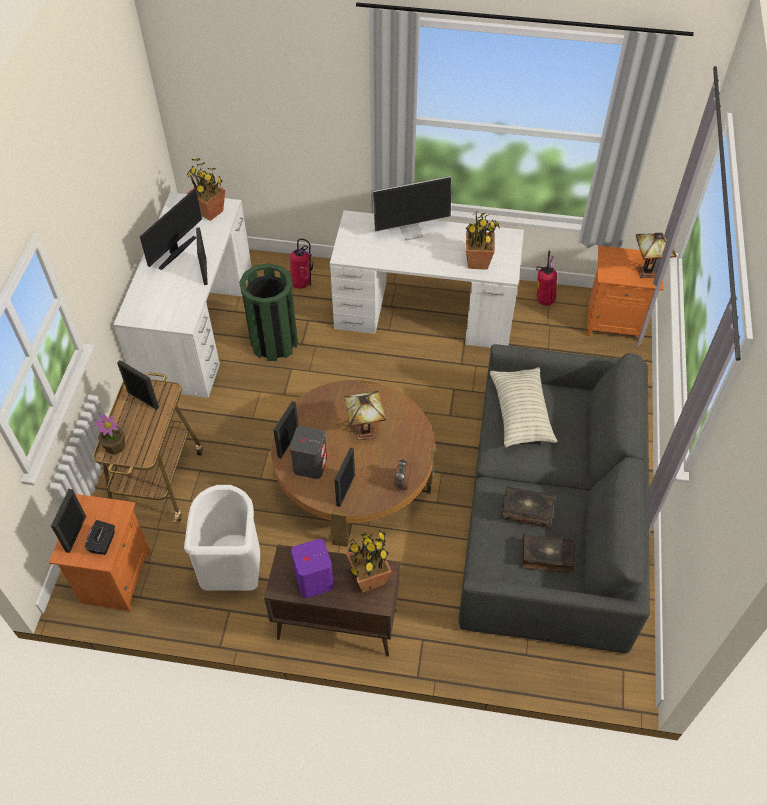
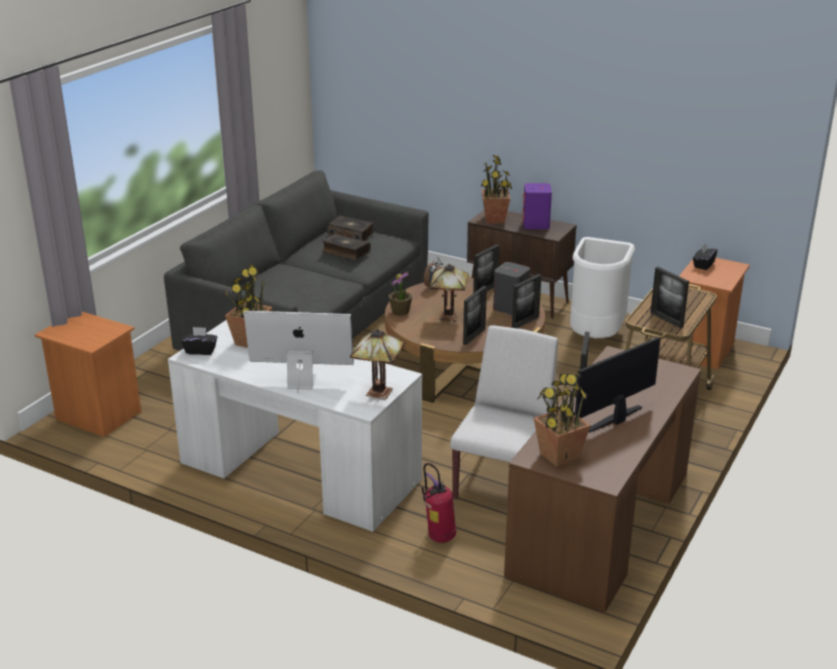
camera: 160 degrees left, 25 degrees down
picture frame [51,489,86,553] -> picture frame moved to [463,286,487,345]
potted plant [94,414,125,455] -> potted plant moved to [388,271,412,316]
white desk [113,192,252,398] -> brown desk [504,346,701,613]
green trash can [239,263,298,361] -> white chair [450,325,558,500]
pillow [490,368,557,448] -> none
fire extinguisher [536,250,557,305] -> none
table lamp [636,233,677,278] -> table lamp moved to [350,329,405,400]
none -> black tissue box [181,327,217,355]

